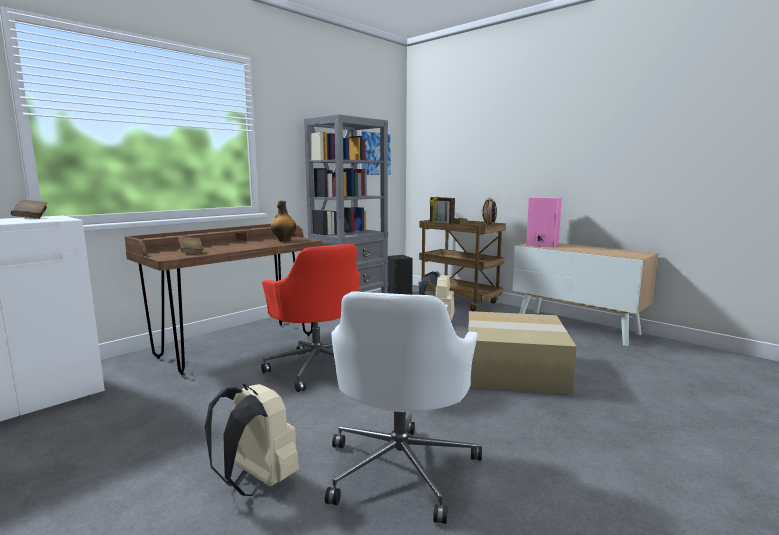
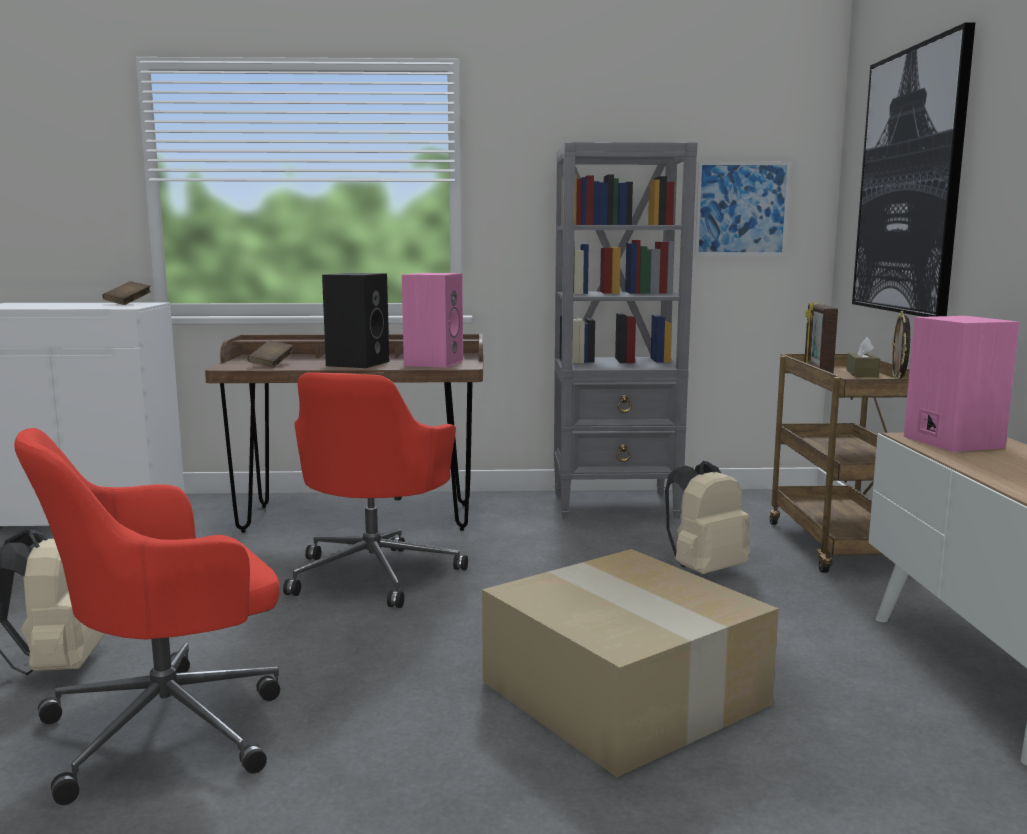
camera: 45 degrees right, 0 degrees up
bottle [271,201,296,241] -> pink speaker [402,273,463,368]
white office chair [325,291,482,524] -> red office chair [14,428,280,805]
black speaker [387,255,413,295] -> black speaker moved to [322,273,389,368]
none -> picture [852,22,975,317]

